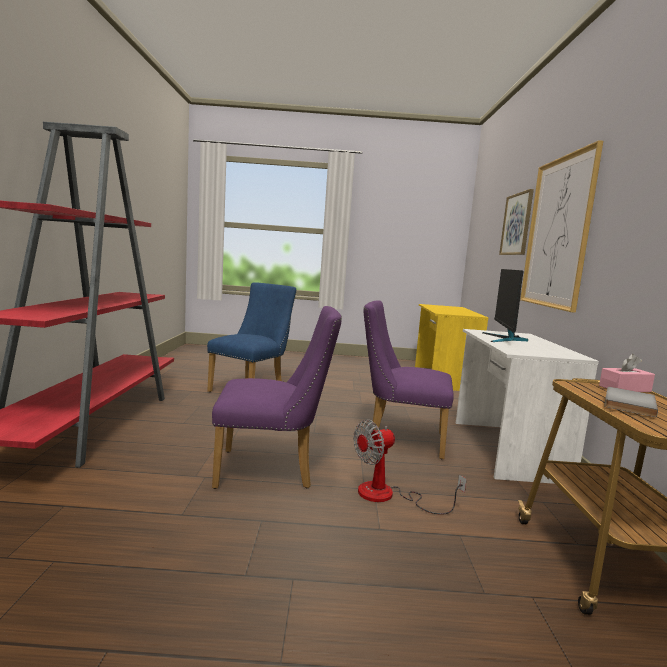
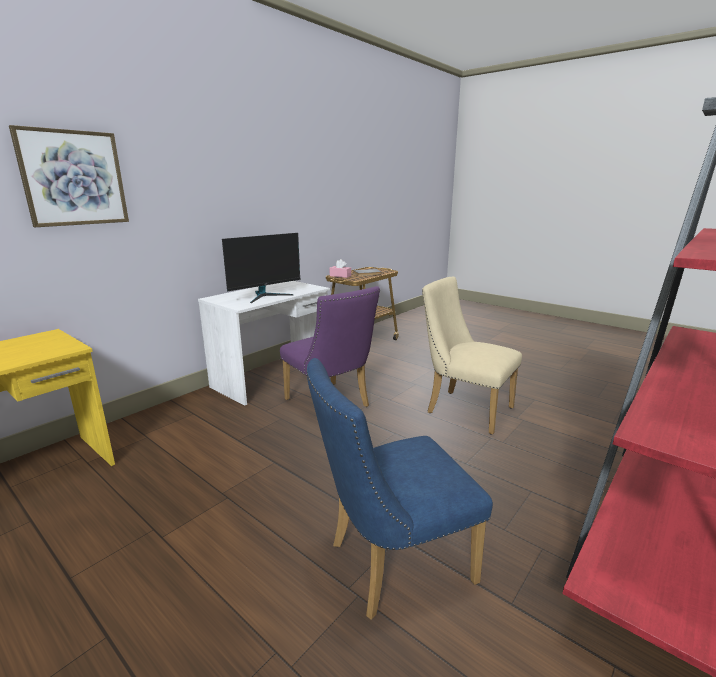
camera: 140 degrees left, 10 degrees up
purple chair [212,306,342,489] -> beige chair [422,277,522,435]
fan [353,419,467,515] -> none
picture [520,140,603,313] -> none

